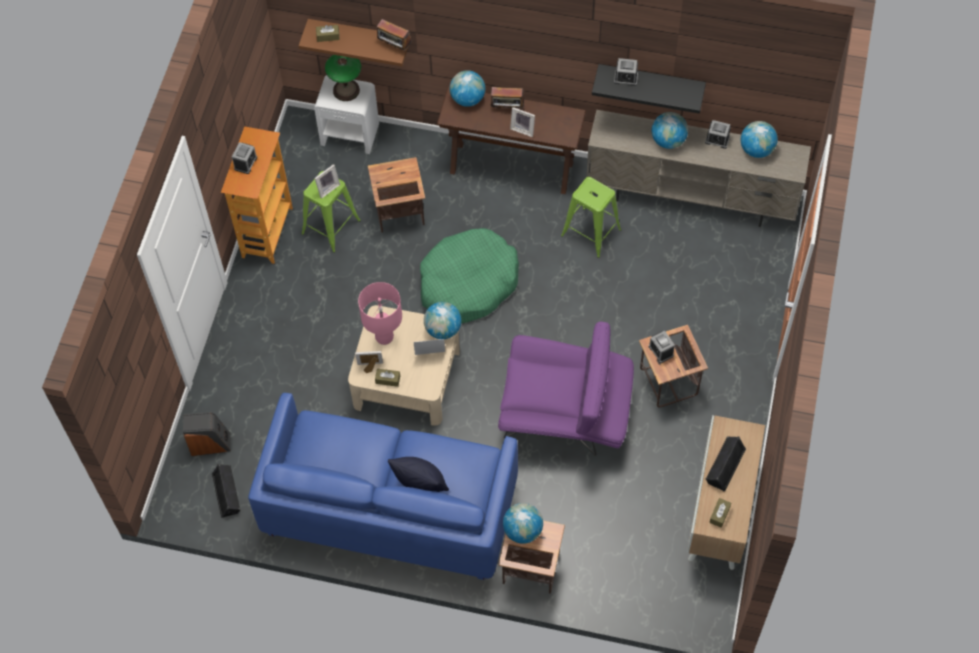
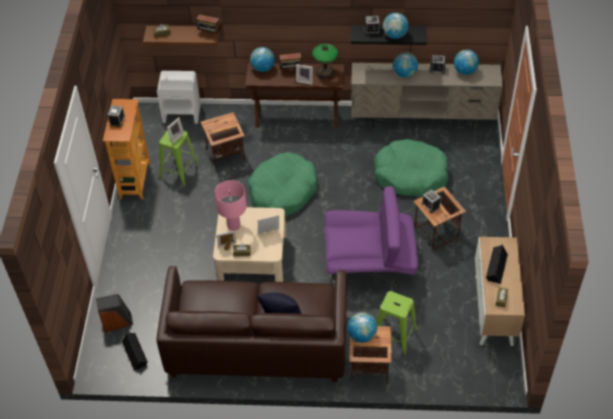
camera: 10 degrees left, 10 degrees down
blue sofa [248,393,518,580] -> brown sofa [156,266,347,382]
table lamp [325,55,361,101] -> table lamp moved to [312,44,338,80]
globe [424,302,461,339] -> globe moved to [383,13,409,39]
green stool [561,177,621,258] -> green stool moved to [376,291,417,355]
none -> green dog bed [374,139,448,197]

